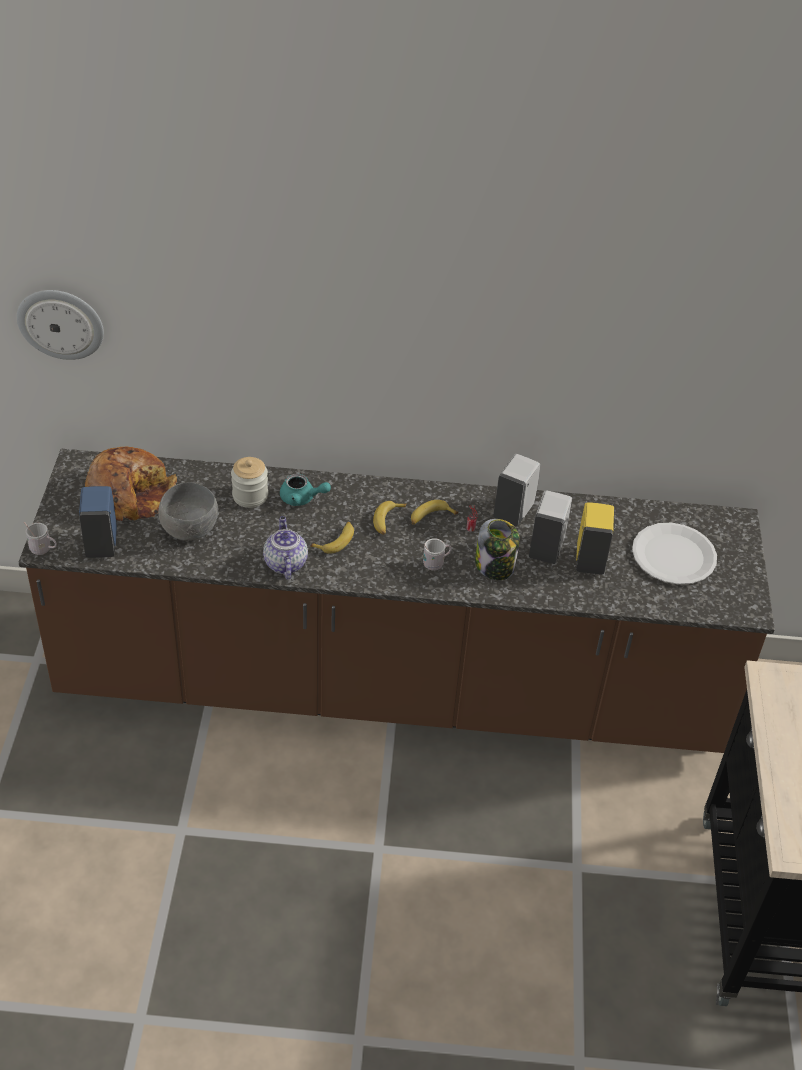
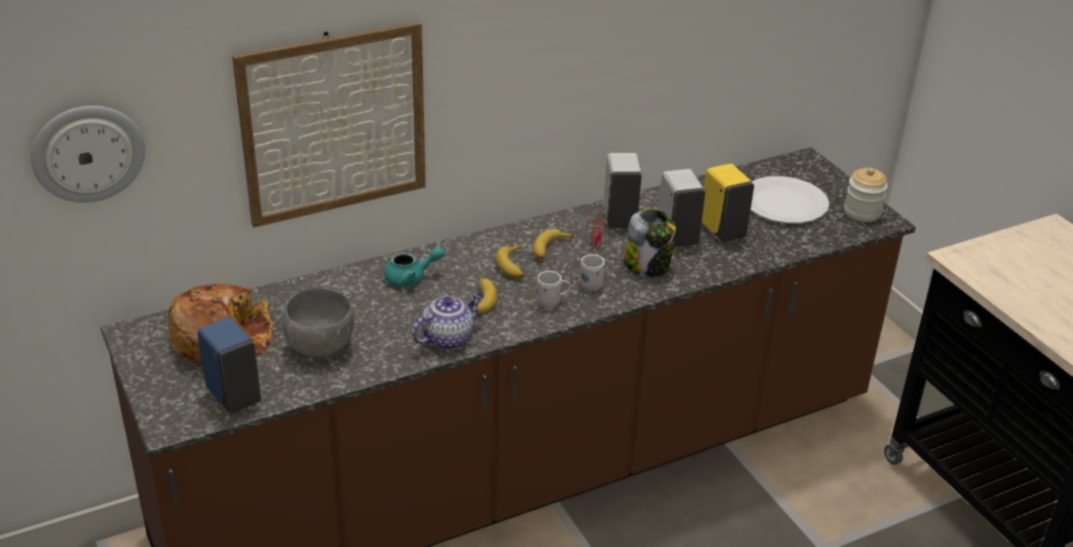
camera: 30 degrees left, 10 degrees down
white mug [24,522,57,555] -> white mug moved to [536,271,571,308]
jar [231,457,268,508] -> jar moved to [844,168,888,222]
teapot [263,516,308,580] -> teapot turned 90 degrees clockwise [412,293,483,350]
none -> picture [232,22,426,228]

